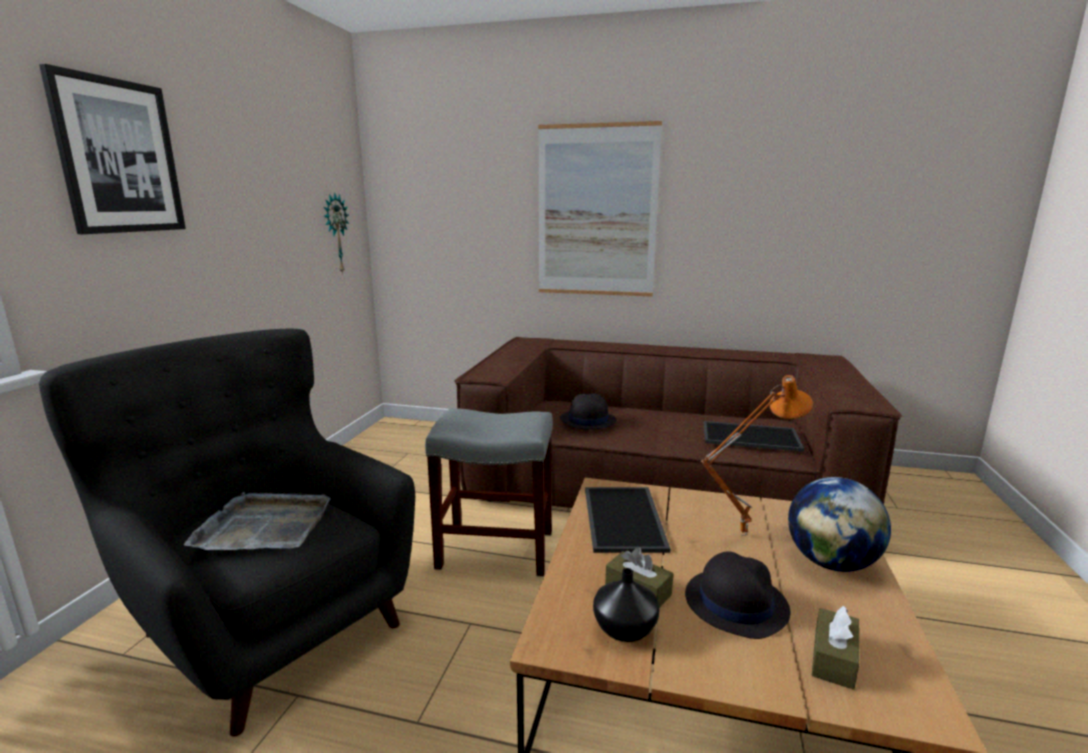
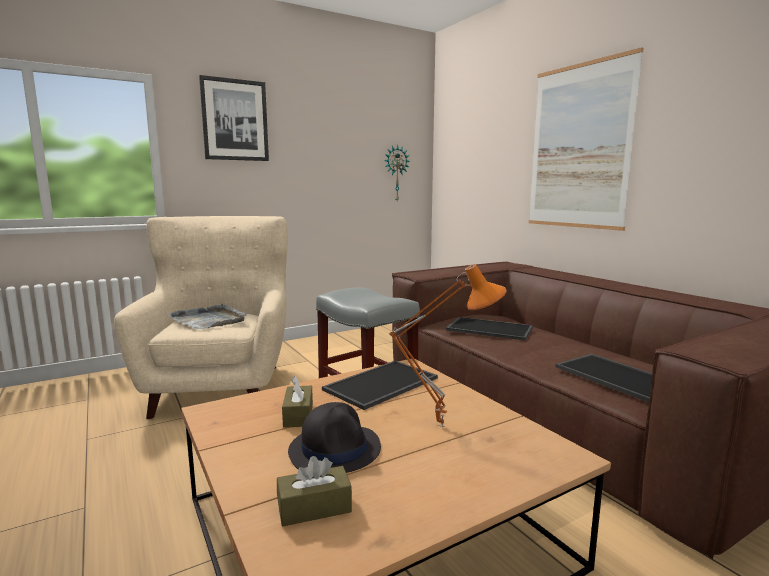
camera: 45 degrees right, 5 degrees down
black armchair [39,329,415,737] -> beige armchair [114,216,288,419]
black hat [560,393,616,430] -> tray [446,317,533,341]
black vase [593,568,660,642] -> none
globe [788,477,891,572] -> none

